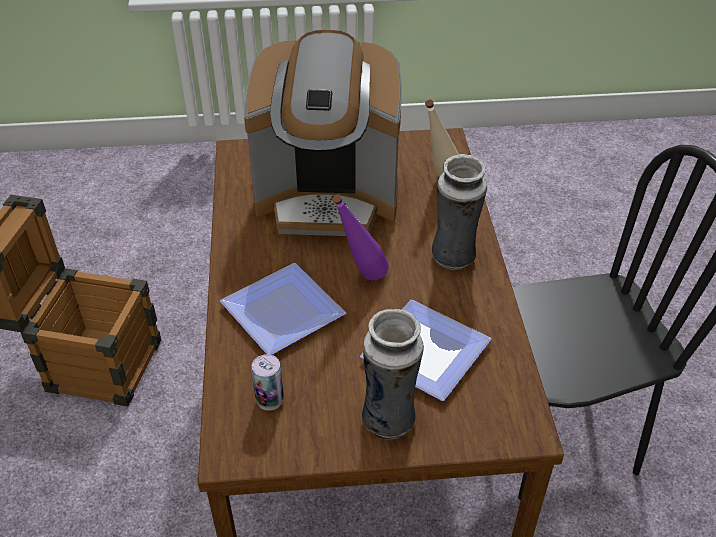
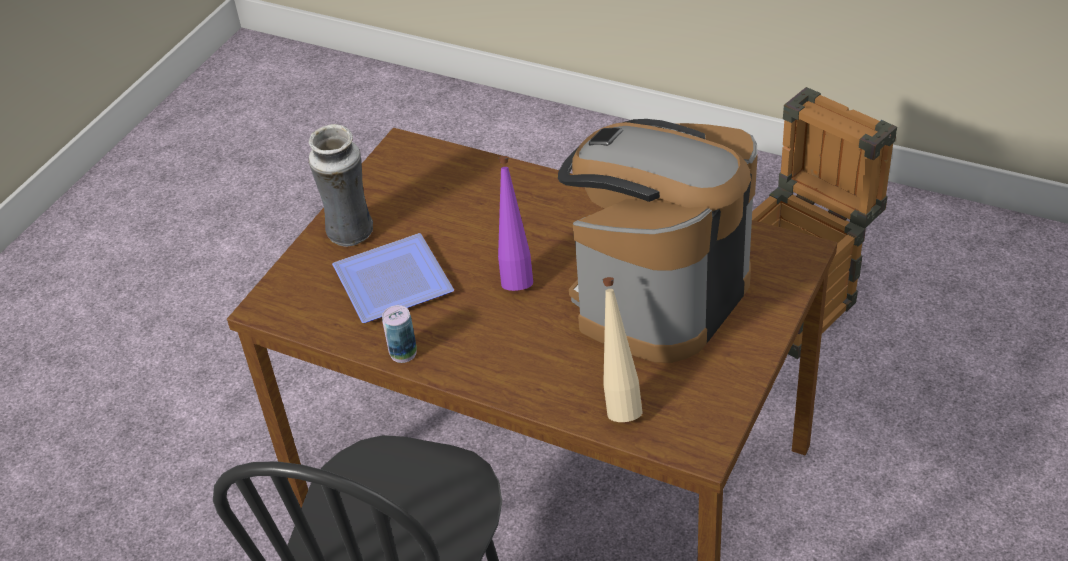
camera: 125 degrees right, 0 degrees up
plate [220,263,346,355] -> none
can [251,354,284,411] -> can moved to [382,305,417,363]
vase [432,154,487,270] -> none

